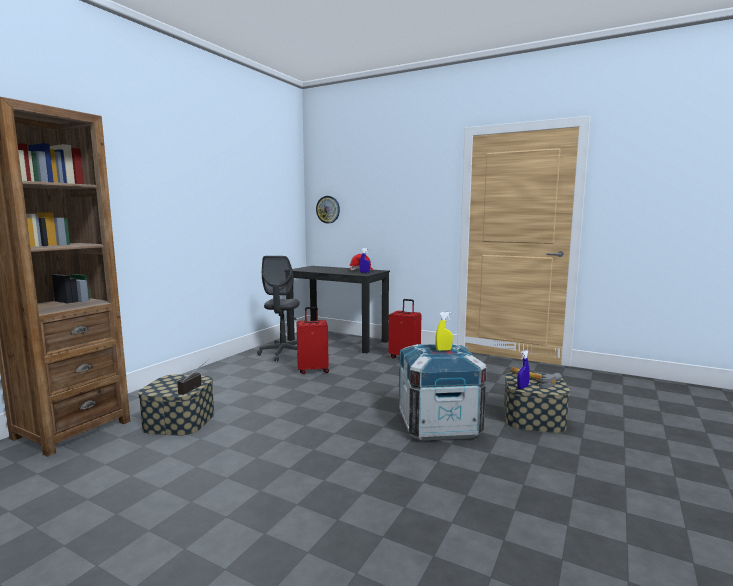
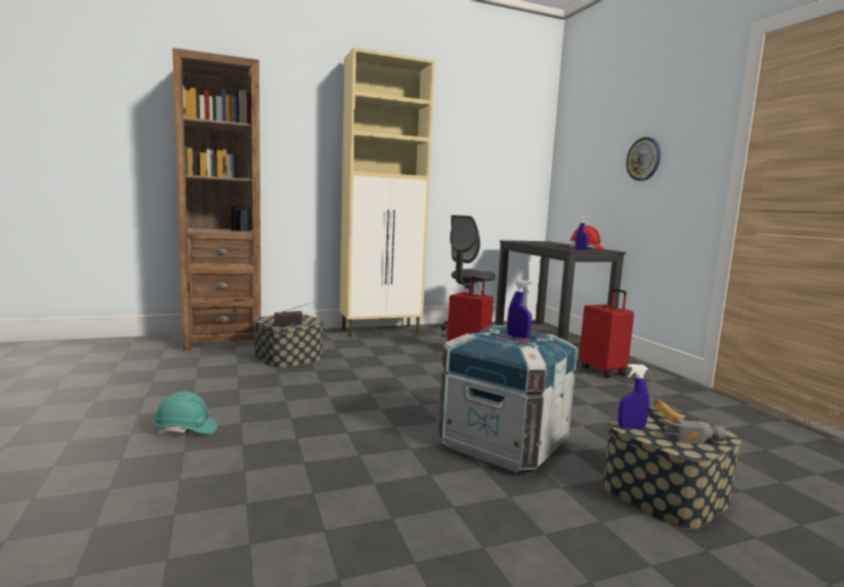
camera: 40 degrees right, 0 degrees up
wall clock [316,196,340,223] -> wall clock moved to [626,137,661,181]
yellow spray bottle [435,312,453,351] -> blue spray bottle [507,280,532,338]
none -> turquoise hard hat [153,391,218,434]
none -> beige cabinet [340,48,435,337]

